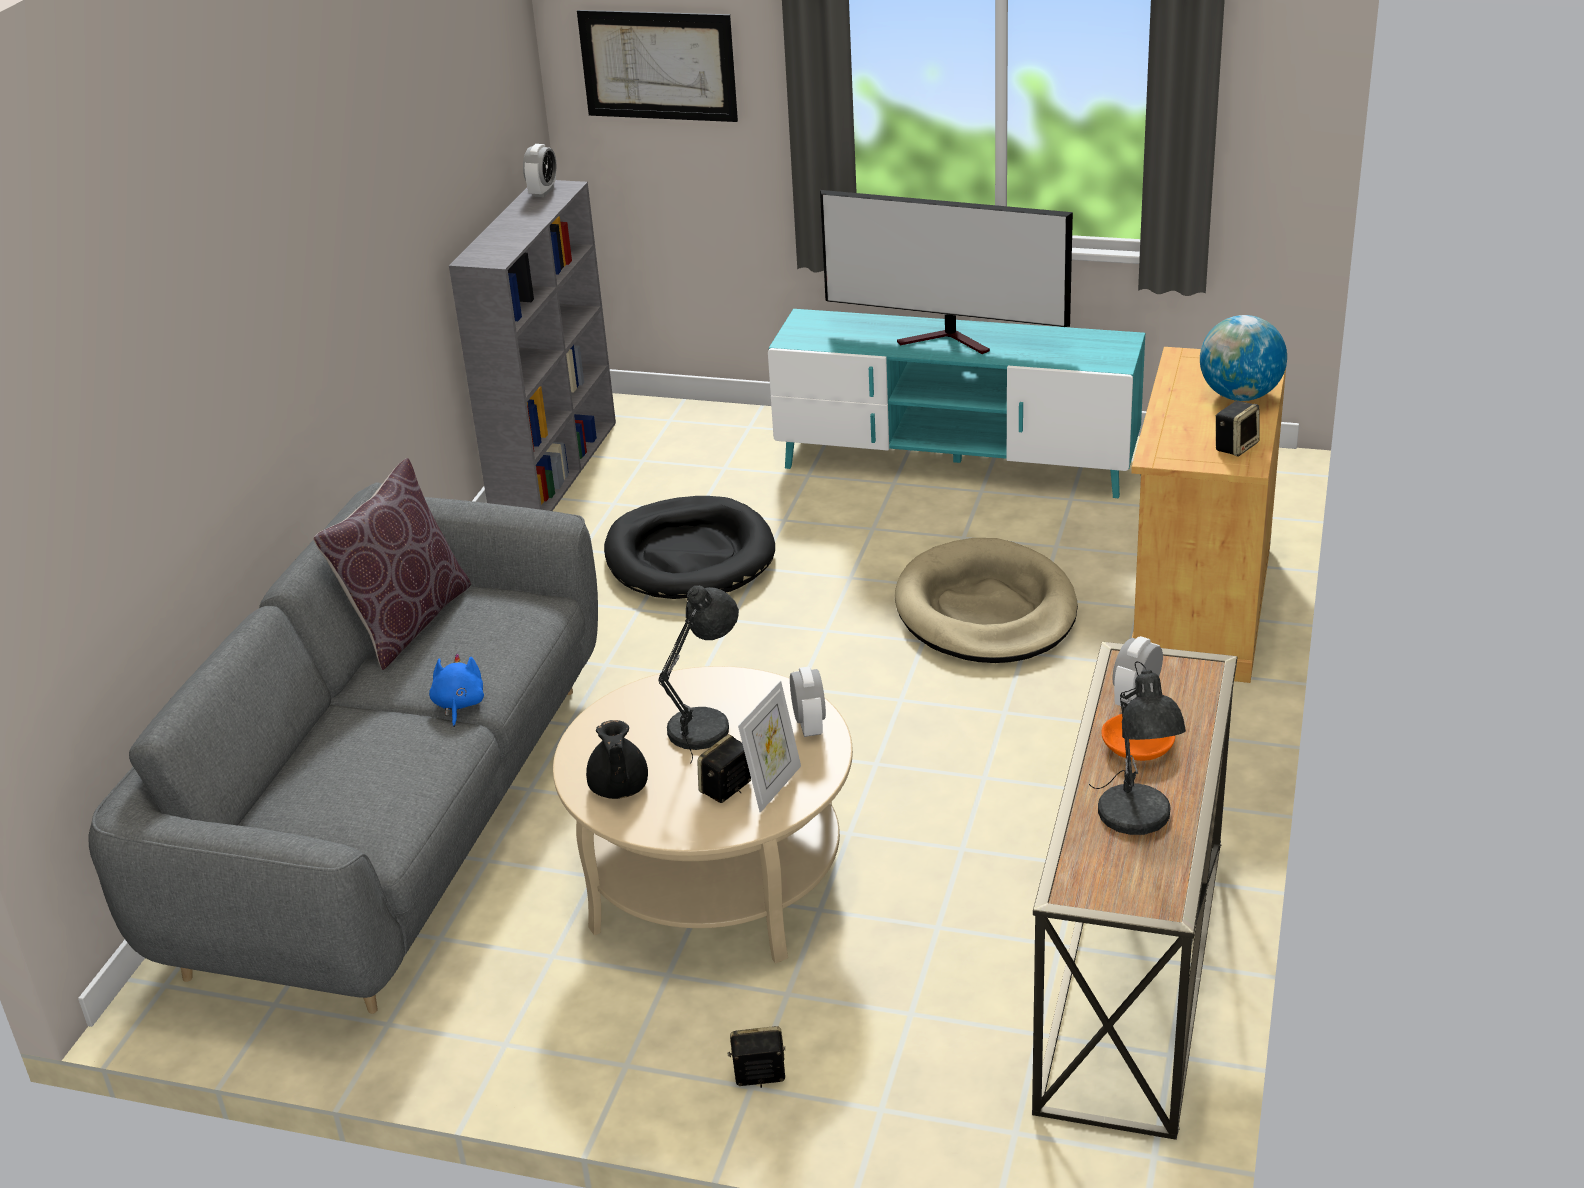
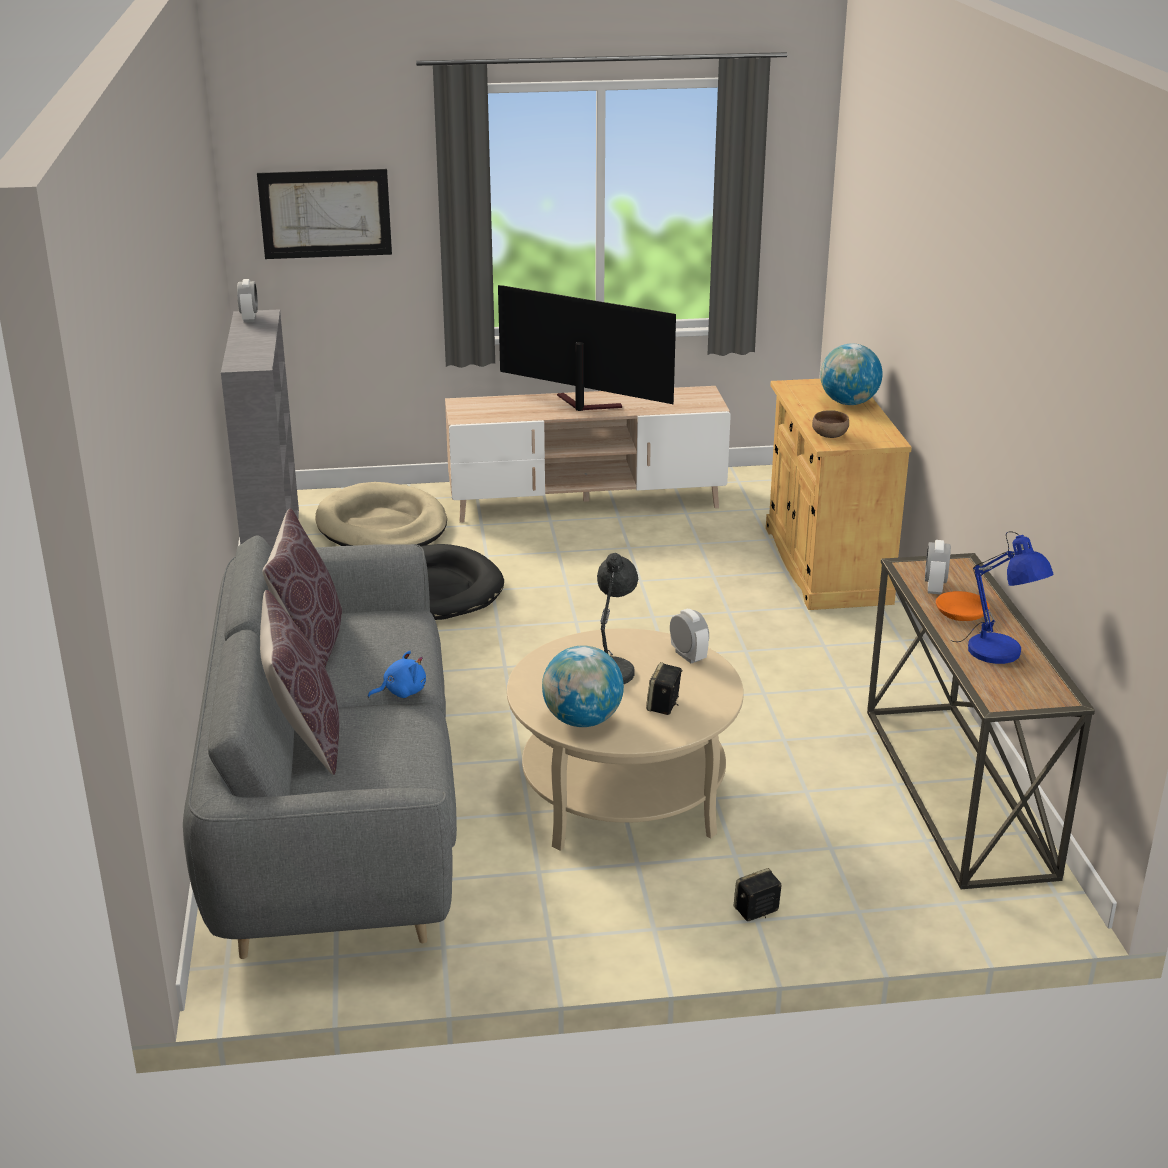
camera: 25 degrees left, 5 degrees down
blue plush toy [429,654,484,727] -> blue plush toy turned 90 degrees clockwise [368,651,426,698]
black teapot [586,720,648,799] -> globe [542,645,624,727]
picture frame [738,681,801,813] -> none
turquoise tv stand [768,309,1145,498] -> beige tv stand [445,386,731,523]
television [820,190,1073,354] -> television turned 150 degrees counterclockwise [498,285,676,411]
beige dog bed [895,538,1078,663] -> beige dog bed moved to [315,482,447,546]
grey table lamp [1089,661,1186,835] -> blue table lamp [951,532,1054,664]
speaker [1215,401,1260,456] -> none
none -> brown pillow [260,590,339,775]
none -> brown bowl [812,410,849,438]

